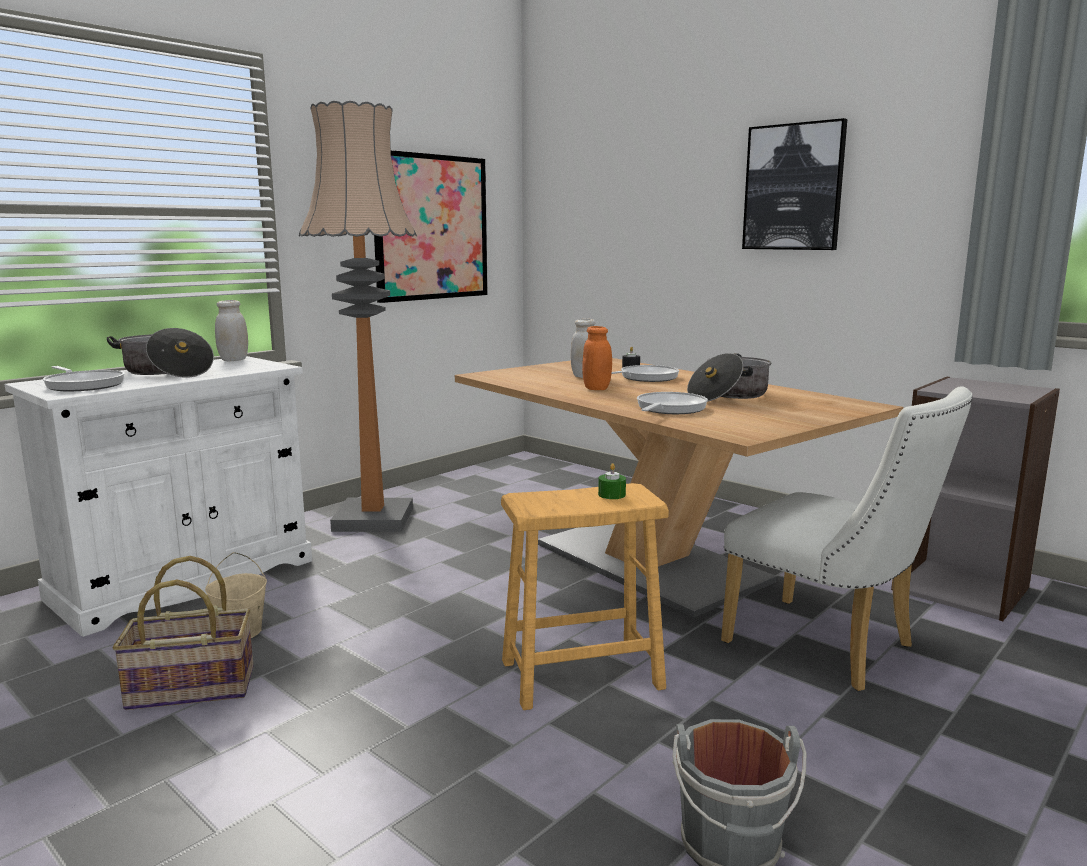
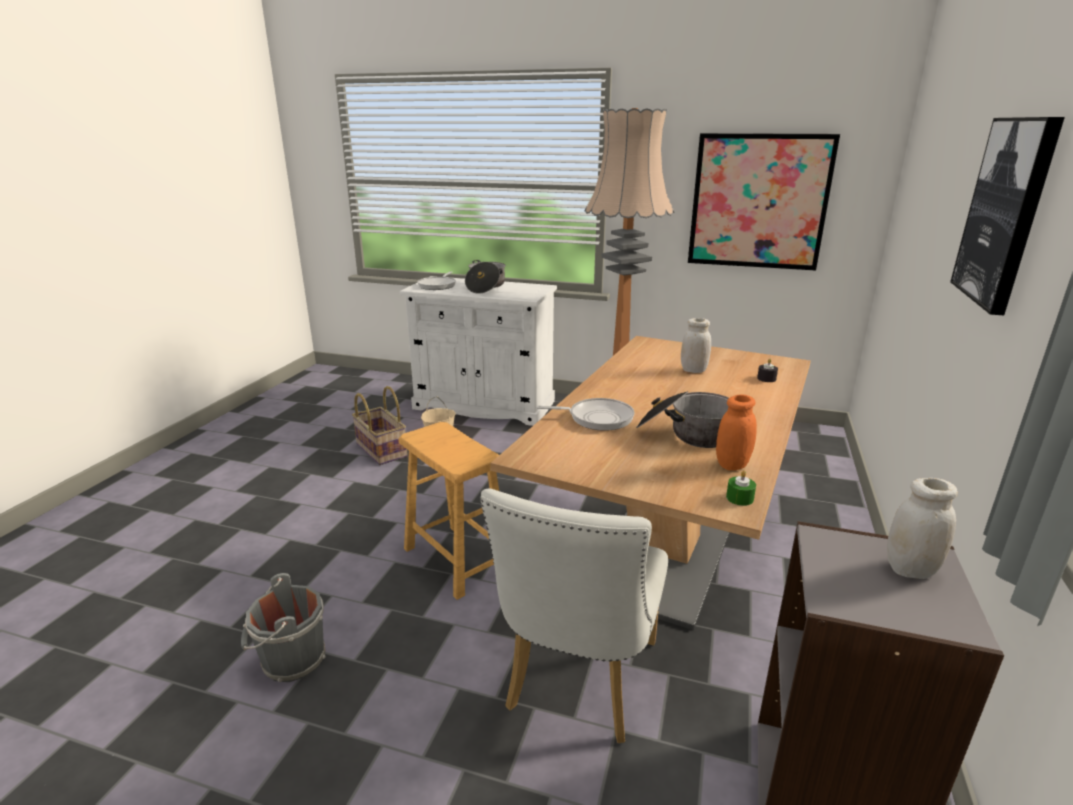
camera: 65 degrees right, 10 degrees up
white jar [215,300,248,361] -> white jar moved to [887,478,958,579]
orange jar [582,326,612,390] -> orange jar moved to [716,394,757,471]
green candle [598,463,626,499] -> green candle moved to [726,471,756,506]
frying pan [611,365,679,382] -> none

